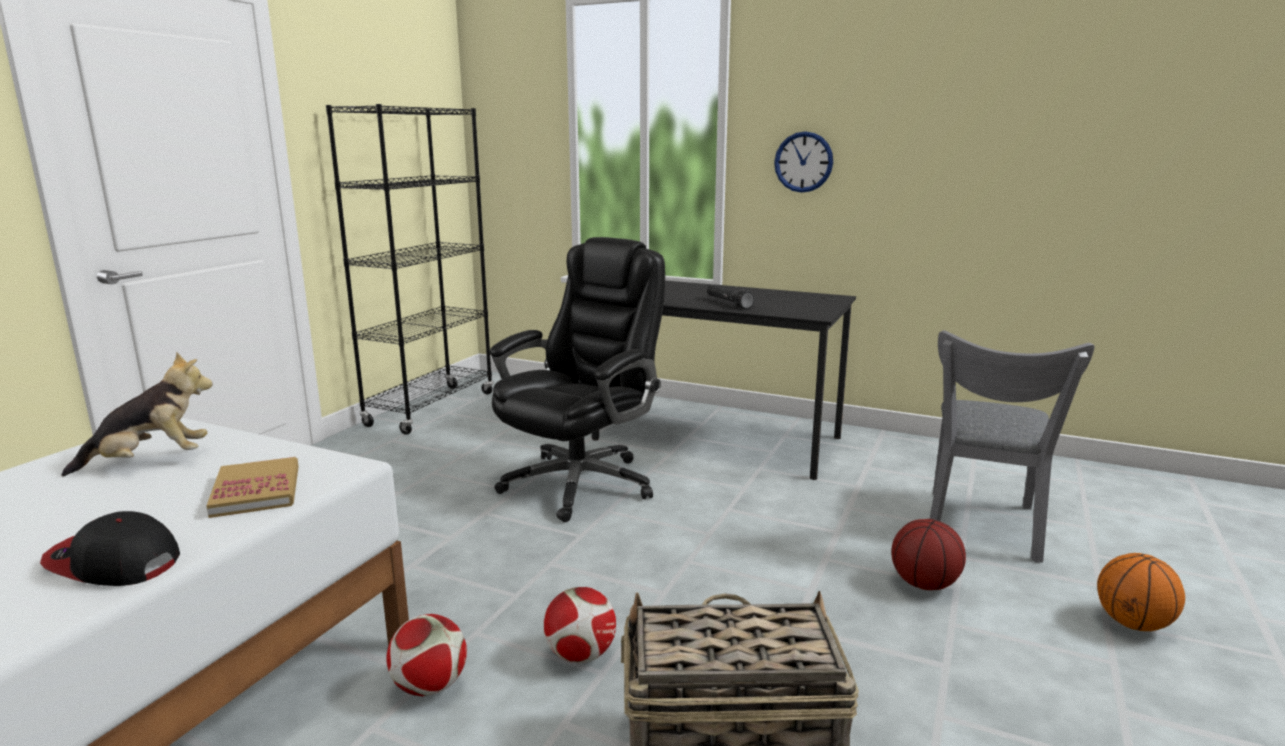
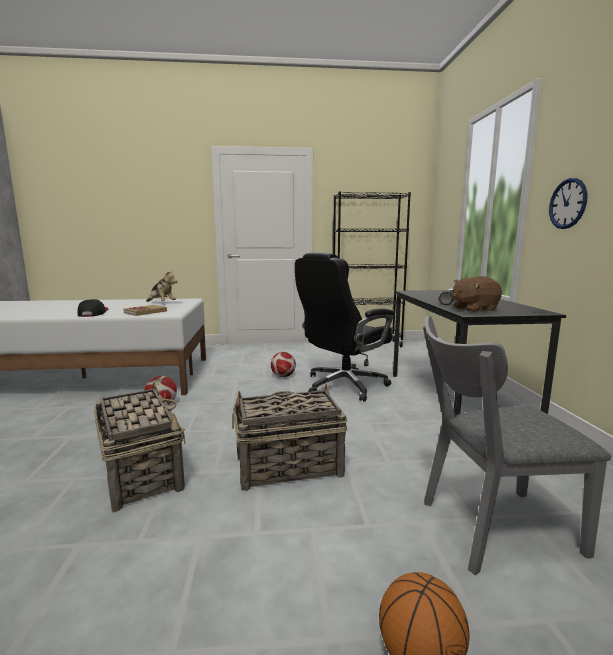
camera: 60 degrees right, 5 degrees down
black office chair [490,237,665,522] -> black office chair turned 135 degrees clockwise [295,252,395,402]
football [543,587,616,663] -> football moved to [271,352,296,377]
basketball [891,519,966,590] -> none
none -> basket [232,384,347,491]
none -> brown plush toy [452,276,502,312]

